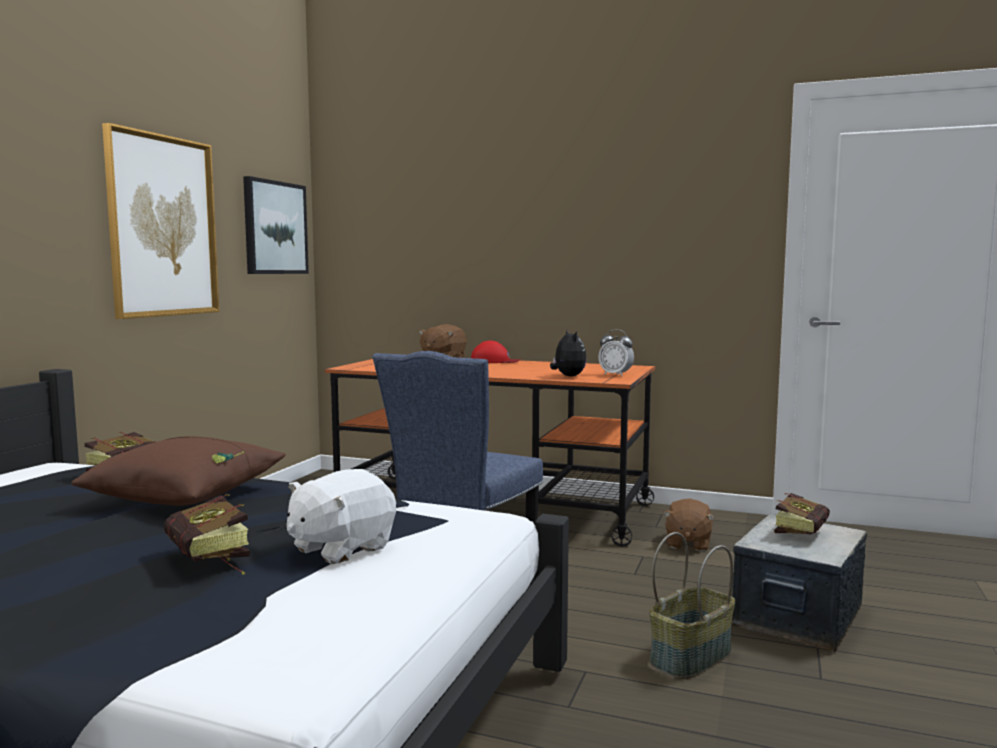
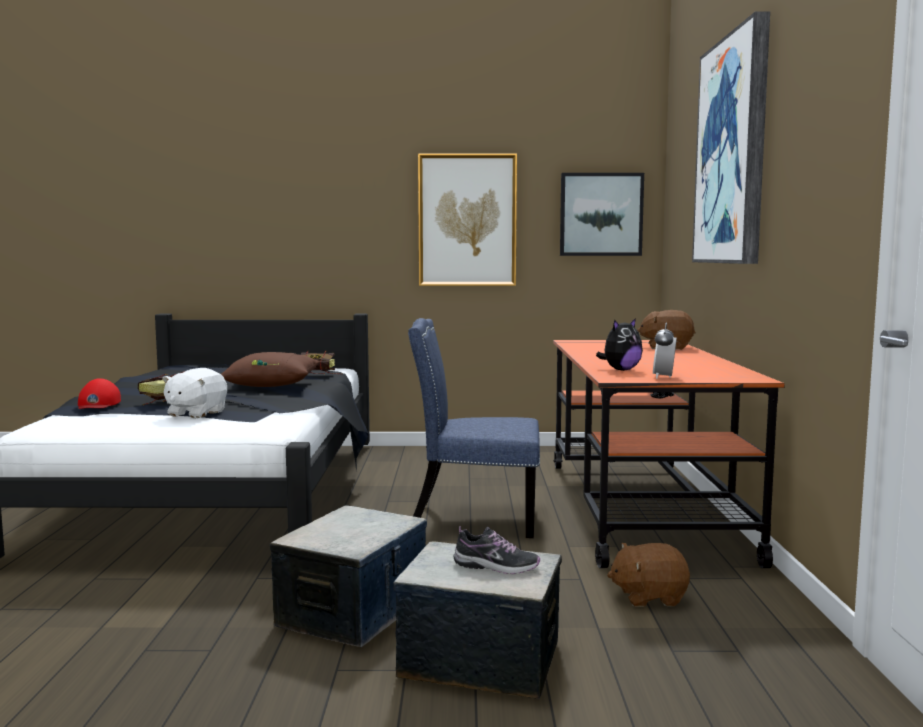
camera: 70 degrees right, 0 degrees up
white plush toy [287,469,396,564] -> white plush toy turned 90 degrees counterclockwise [162,368,227,418]
red cap [471,341,521,363] -> red cap moved to [78,378,121,409]
basket [649,532,735,679] -> storage box [270,506,427,647]
book [774,493,830,535] -> shoe [454,526,540,574]
none -> picture [692,12,770,264]

